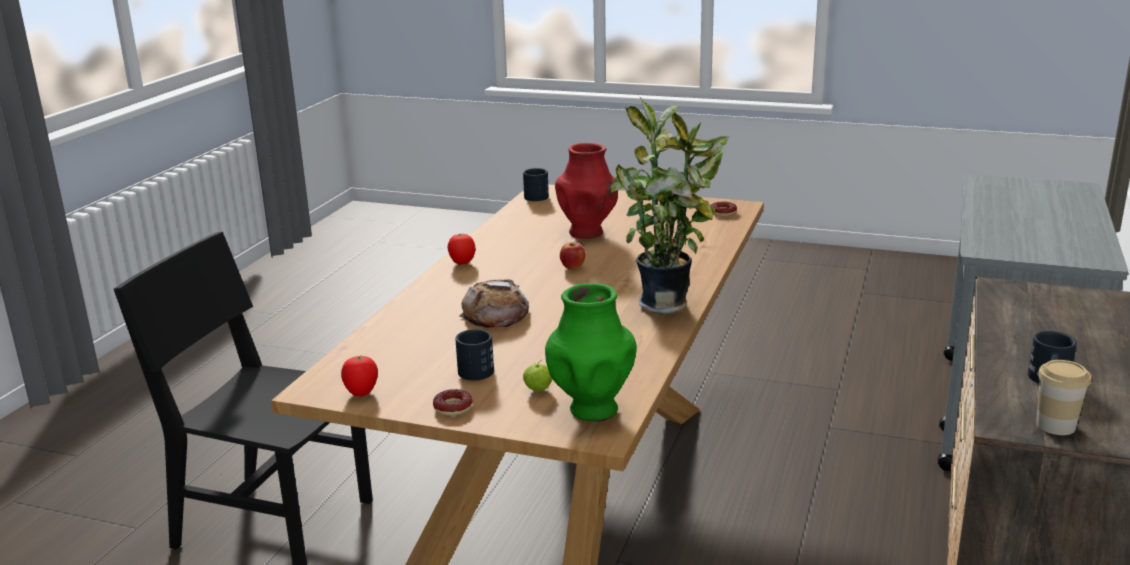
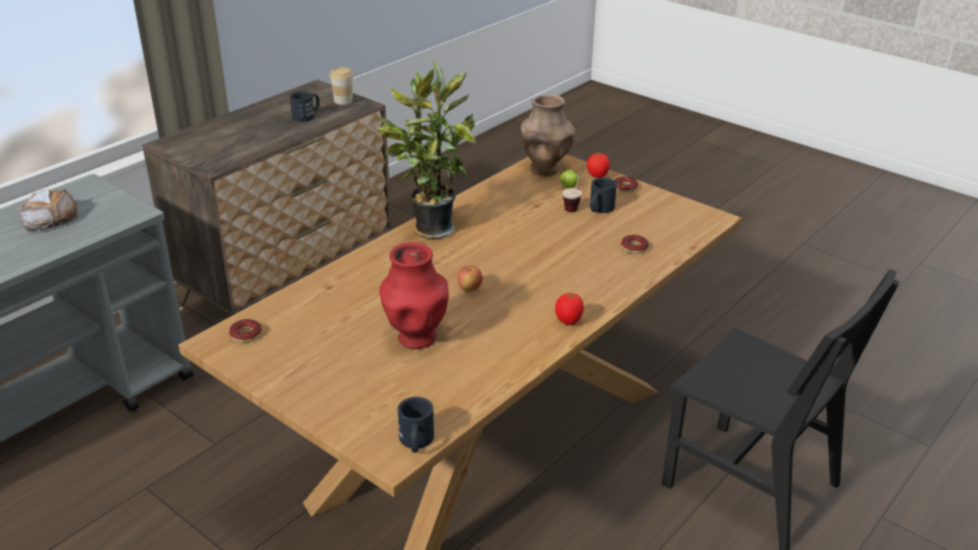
camera: 160 degrees left, 10 degrees up
tomato [341,356,378,396] -> tomato moved to [587,152,610,178]
bread [459,279,529,328] -> bread moved to [17,189,77,231]
green vase [545,283,637,422] -> brown vase [521,94,575,176]
none -> cup [562,170,584,212]
none -> donut [621,235,649,254]

